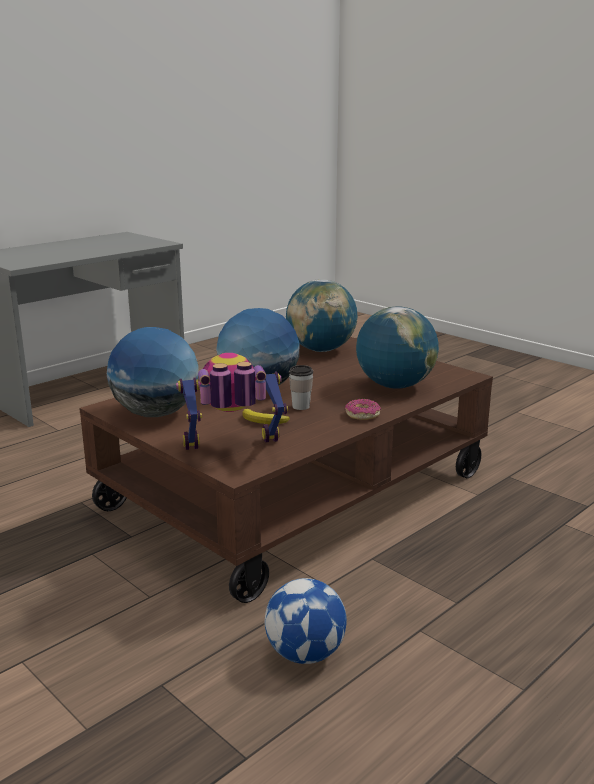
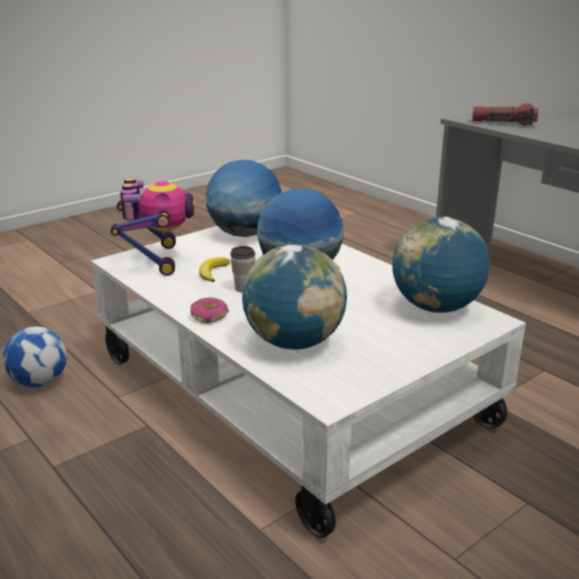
camera: 95 degrees right, 5 degrees up
brown coffee table [79,337,493,603] -> white coffee table [91,226,526,538]
none -> flashlight [472,103,538,125]

